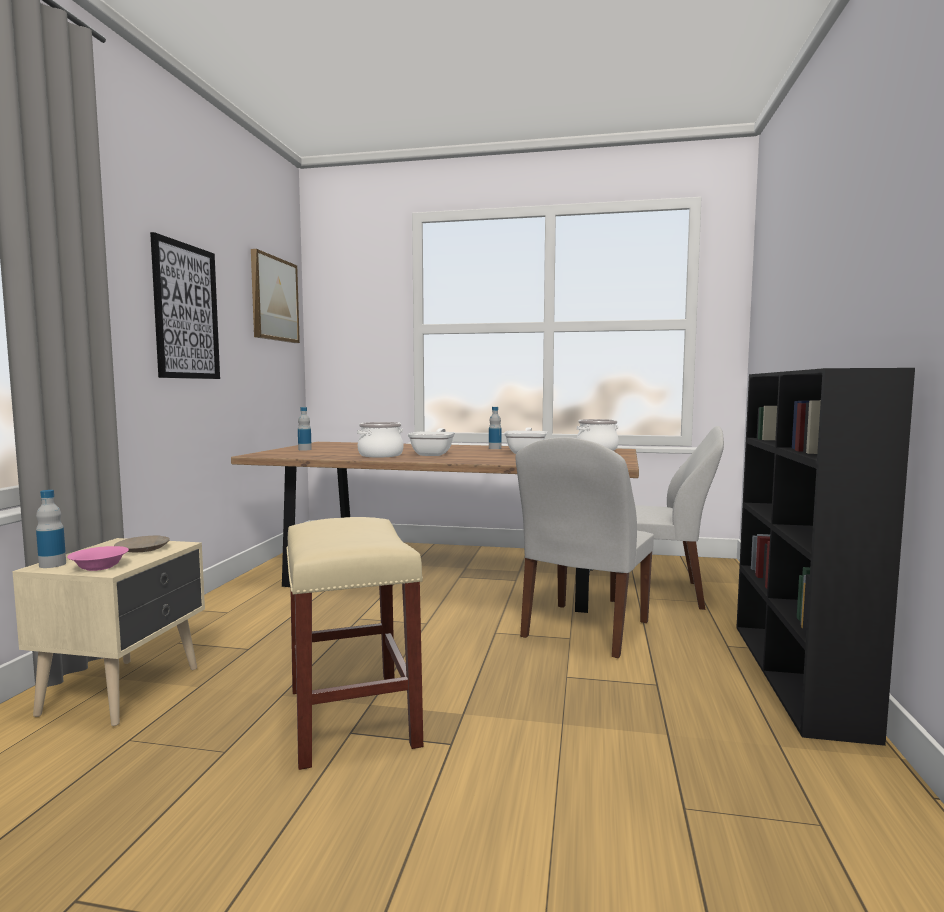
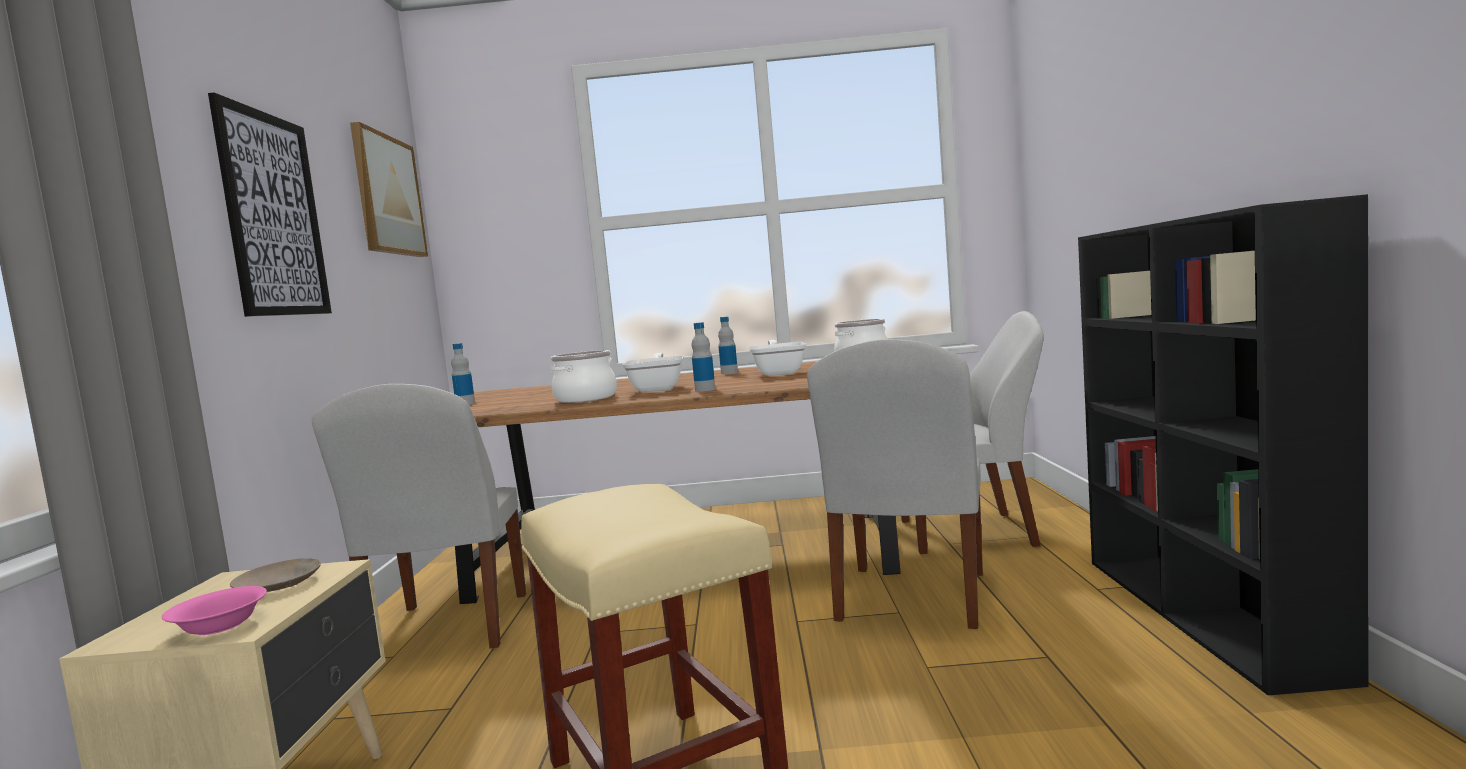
camera: 10 degrees left, 0 degrees up
bottle [36,490,66,568] -> bottle moved to [692,322,715,392]
none -> white chair [312,384,526,648]

